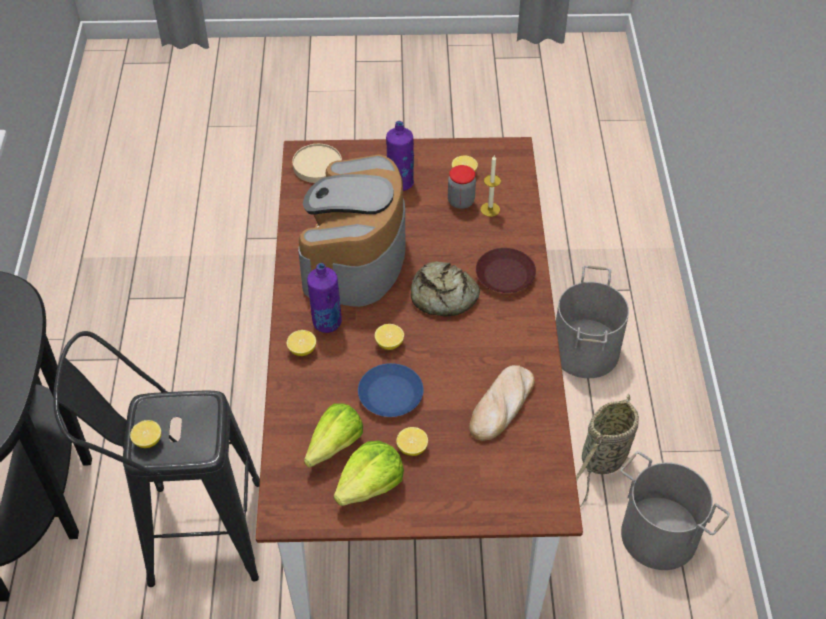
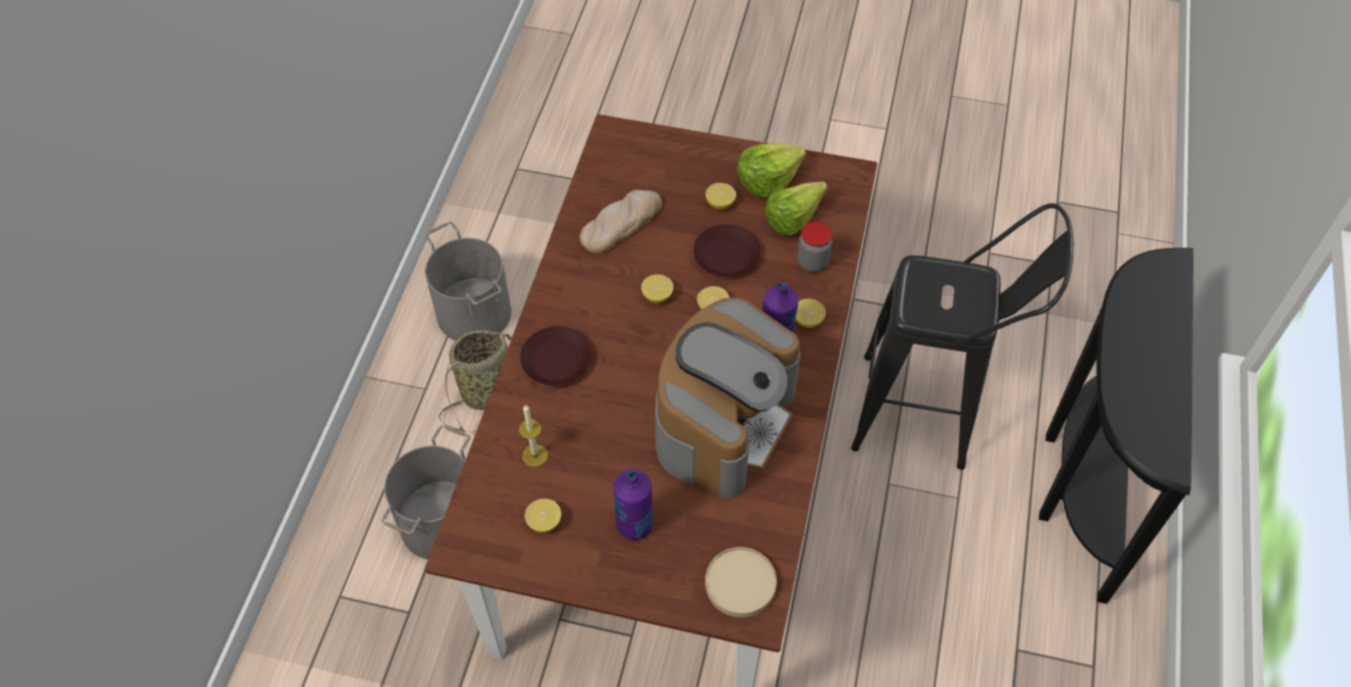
camera: 165 degrees left, 5 degrees up
lemon [130,420,161,448] -> lemon moved to [641,274,673,303]
blue plate [358,363,424,417] -> brown plate [693,224,761,277]
bread [411,261,480,316] -> none
jar [448,165,476,209] -> jar moved to [797,222,832,272]

